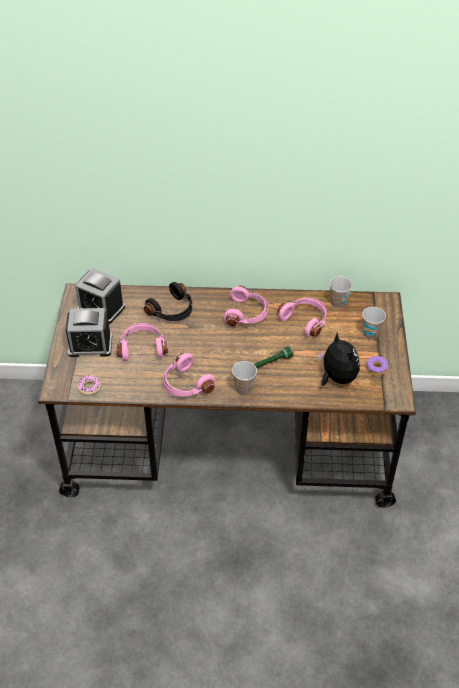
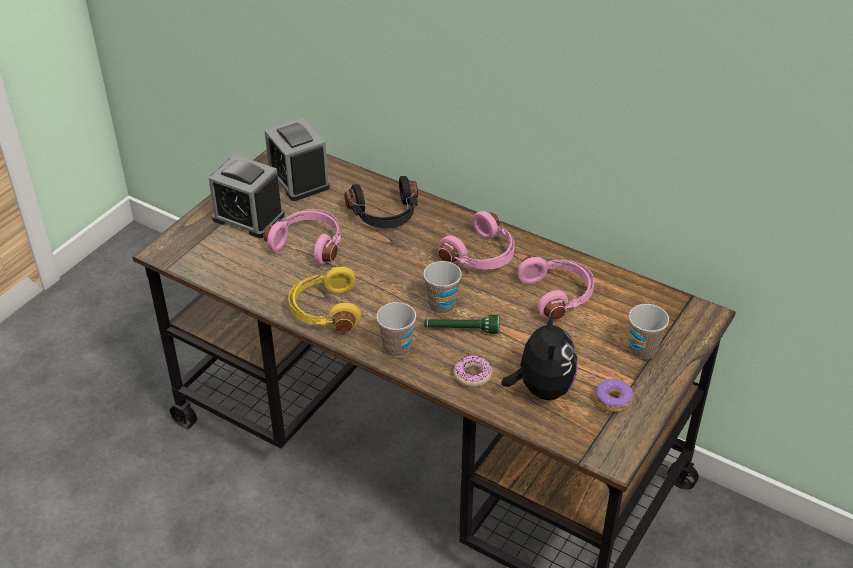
camera: 30 degrees right, 5 degrees down
donut [77,376,101,396] -> donut moved to [454,355,492,387]
pink headphones [163,353,215,397] -> yellow headphones [288,266,361,332]
cup [329,276,352,308] -> cup moved to [423,261,462,314]

